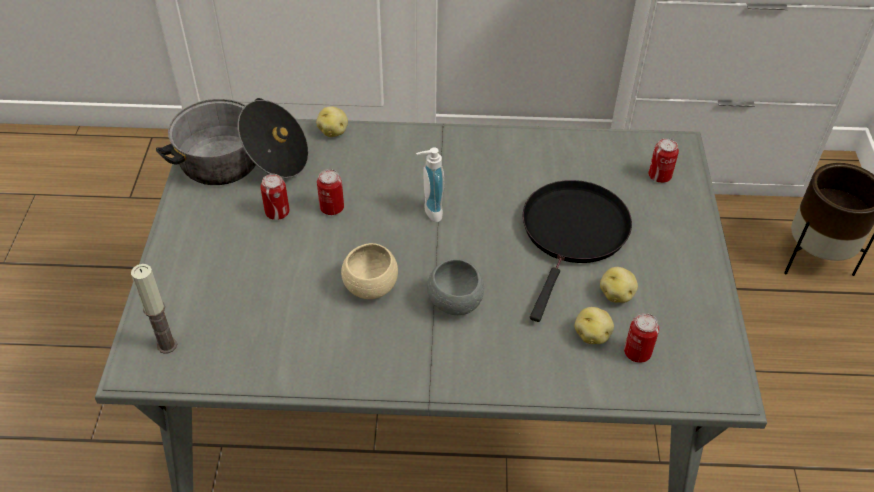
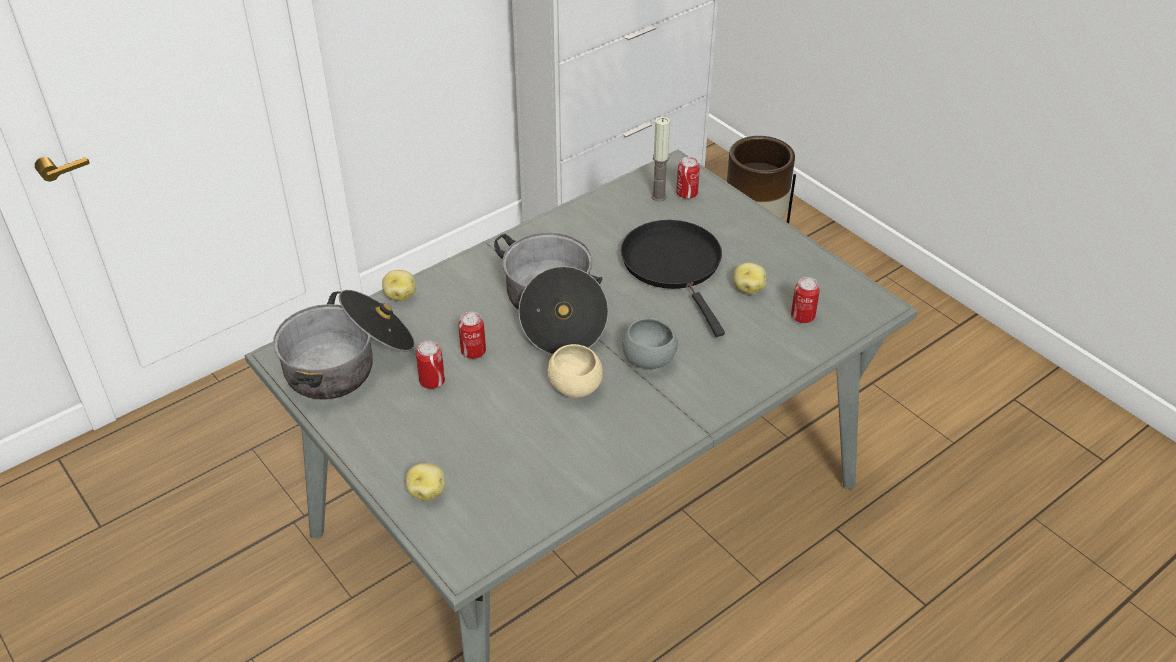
camera: 40 degrees left, 5 degrees down
candle [131,264,177,354] -> candle moved to [651,117,670,201]
soap dispenser [416,147,444,222] -> cooking pot [494,232,609,355]
potato [575,307,614,344] -> potato moved to [406,463,445,501]

